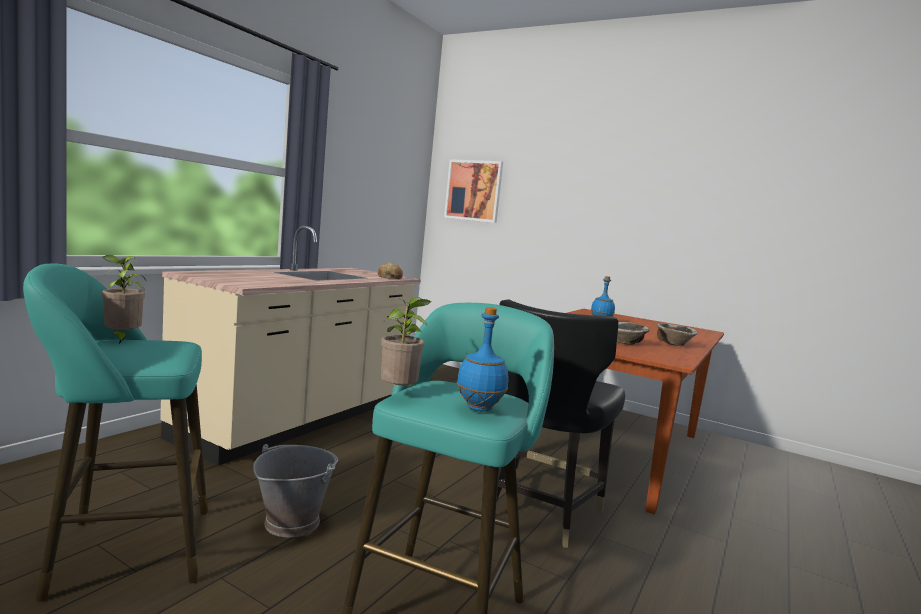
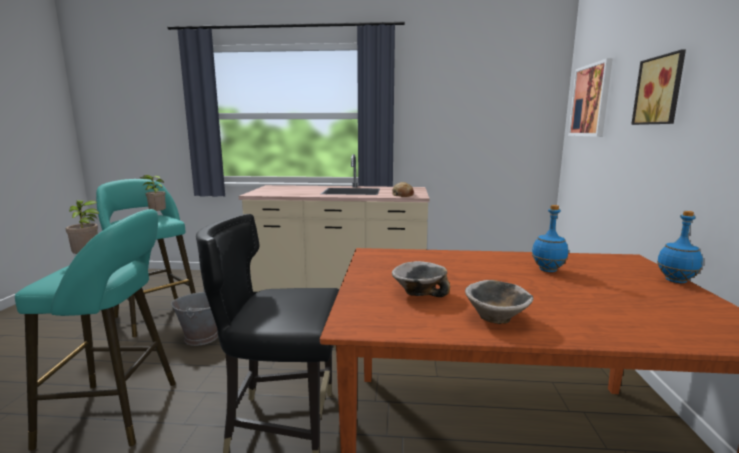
camera: 65 degrees right, 5 degrees up
blue bottle [457,307,508,411] -> blue bottle moved to [657,211,703,283]
none -> picture [631,49,686,125]

